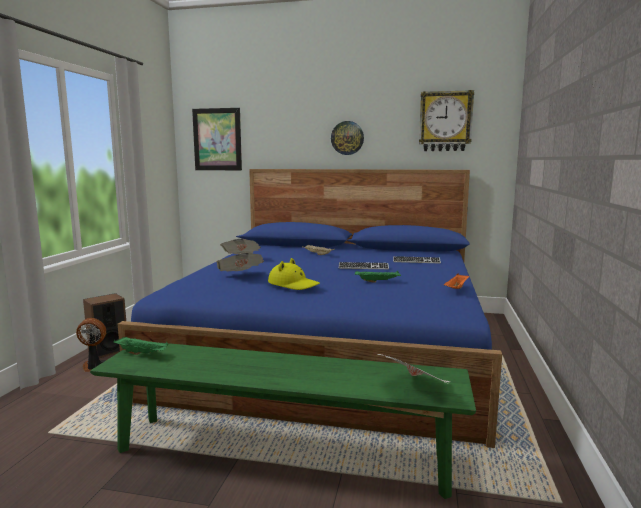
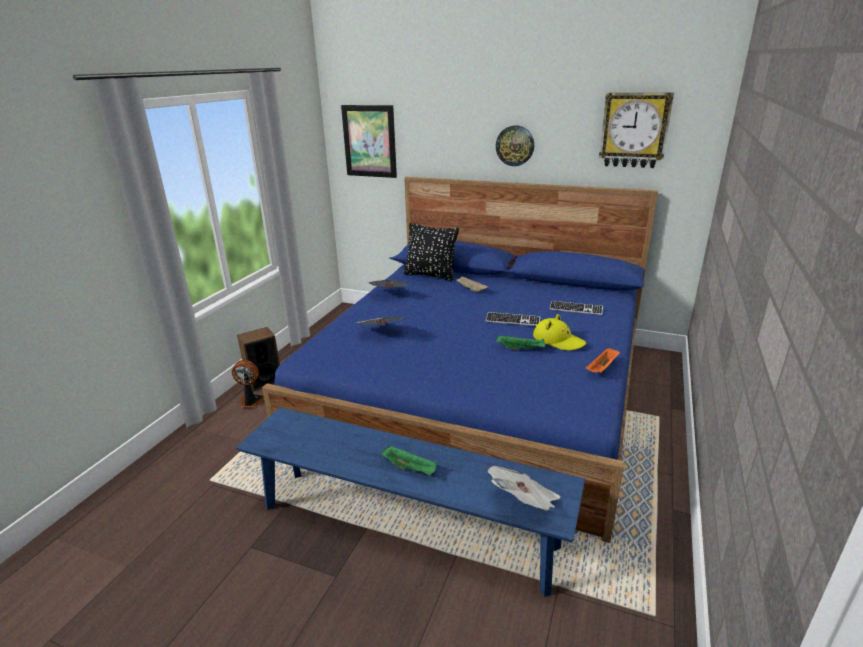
camera: 10 degrees right, 15 degrees up
green bench [90,342,476,499] -> blue bench [236,407,585,597]
green tray [113,336,168,355] -> green tray moved to [380,445,437,475]
yellow hat [268,258,320,290] -> yellow hat moved to [533,314,586,351]
none -> black pillow [403,223,459,282]

